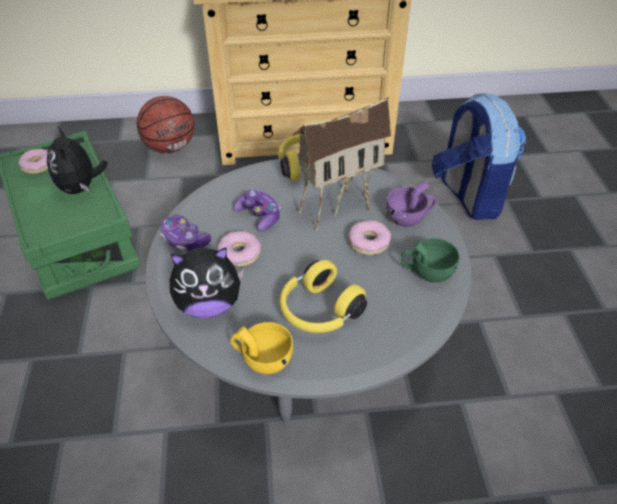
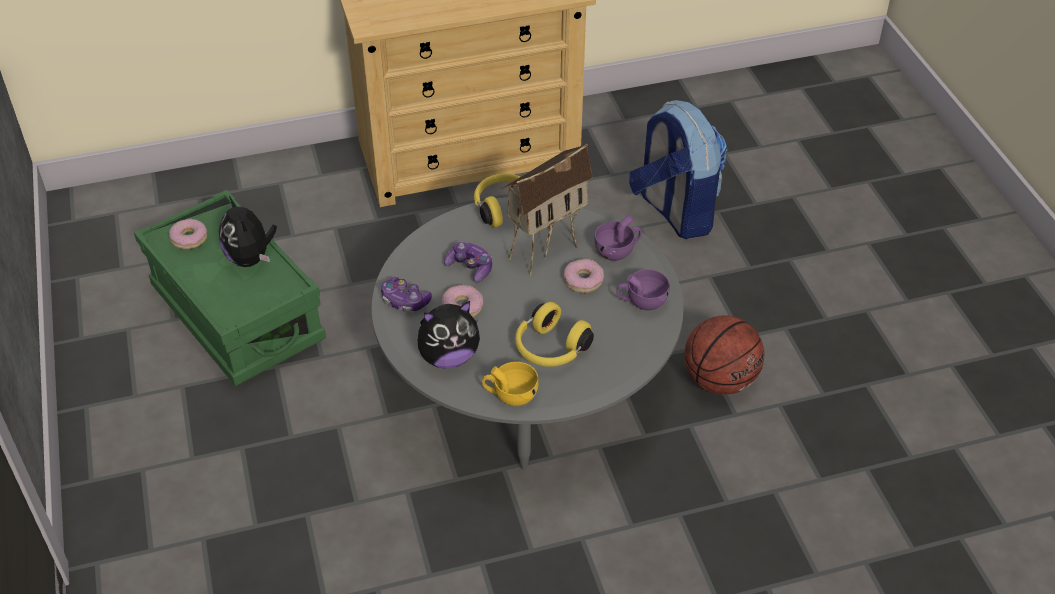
camera: 10 degrees left, 0 degrees up
basketball [137,96,194,153] -> basketball moved to [684,315,765,395]
green cup [401,238,460,283] -> purple cup [617,269,670,310]

